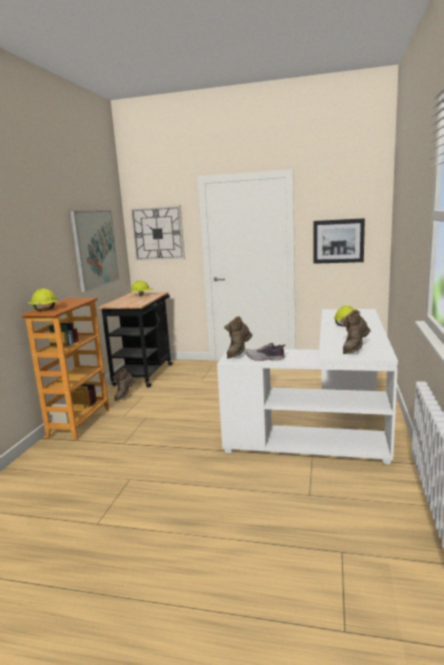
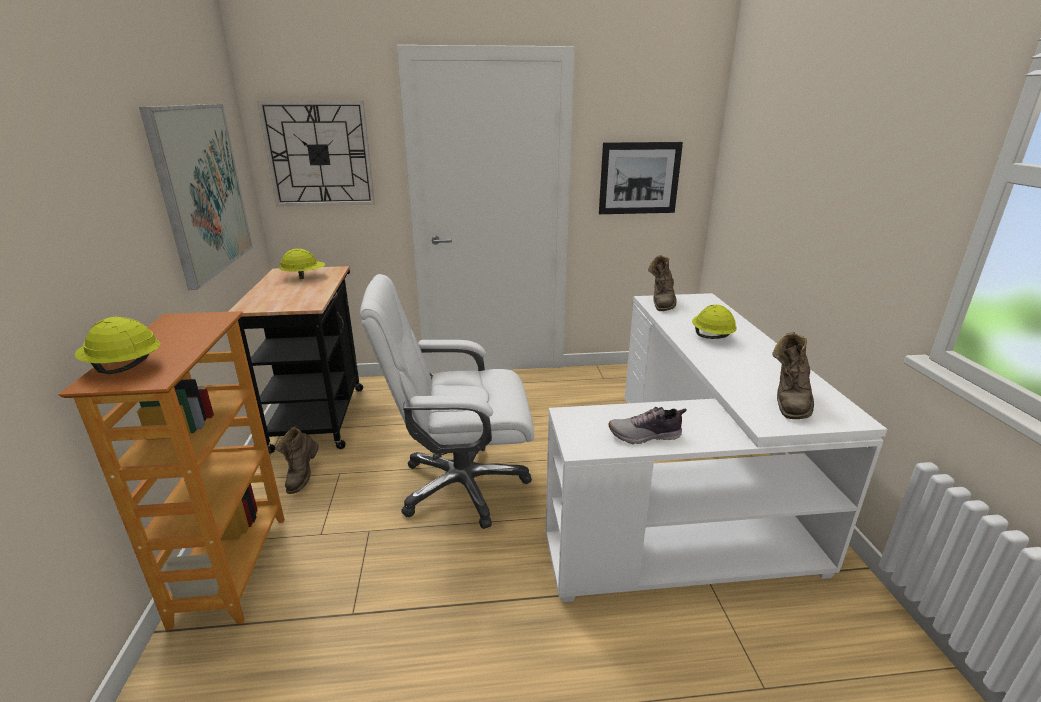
camera: 20 degrees left, 10 degrees up
brown boot [224,316,252,359] -> brown boot moved to [648,255,677,311]
none -> white office chair [360,274,534,529]

